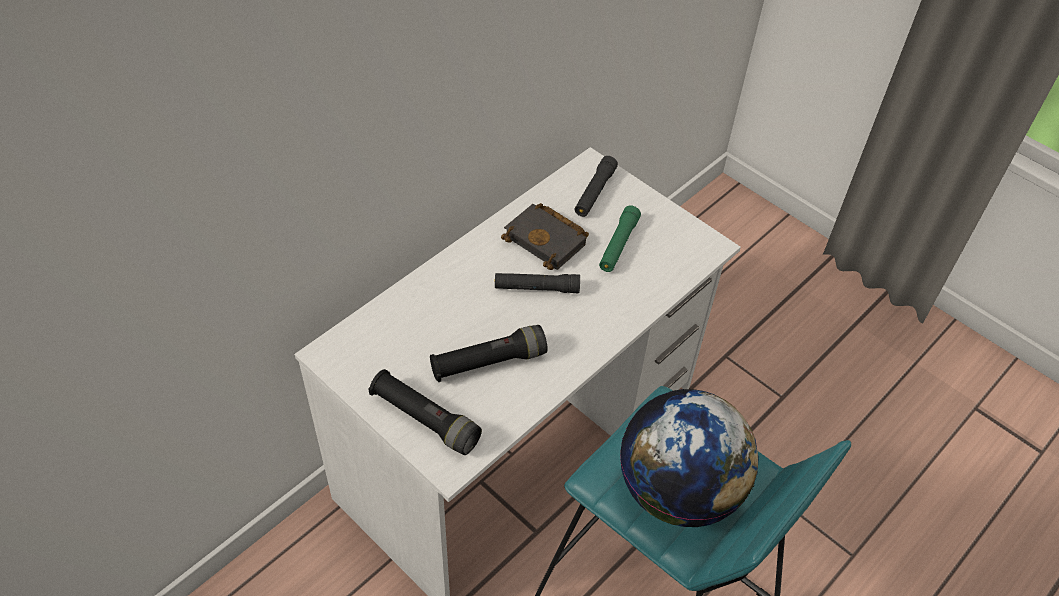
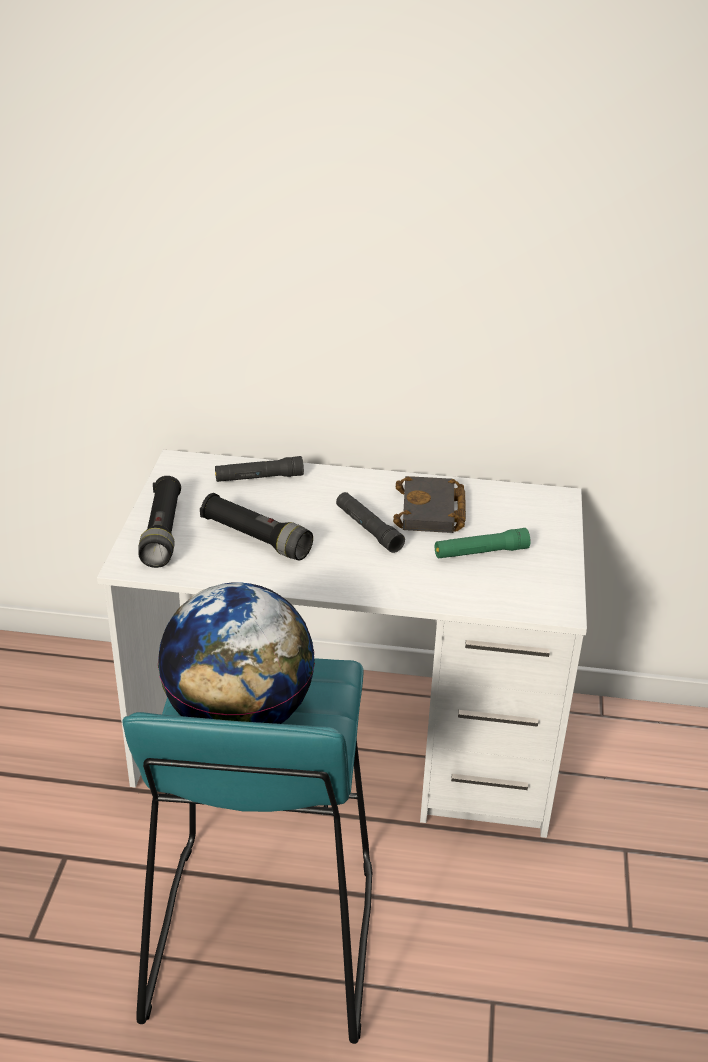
camera: 55 degrees right, 15 degrees down
black flashlight [575,156,618,217] -> black flashlight moved to [215,456,304,482]

